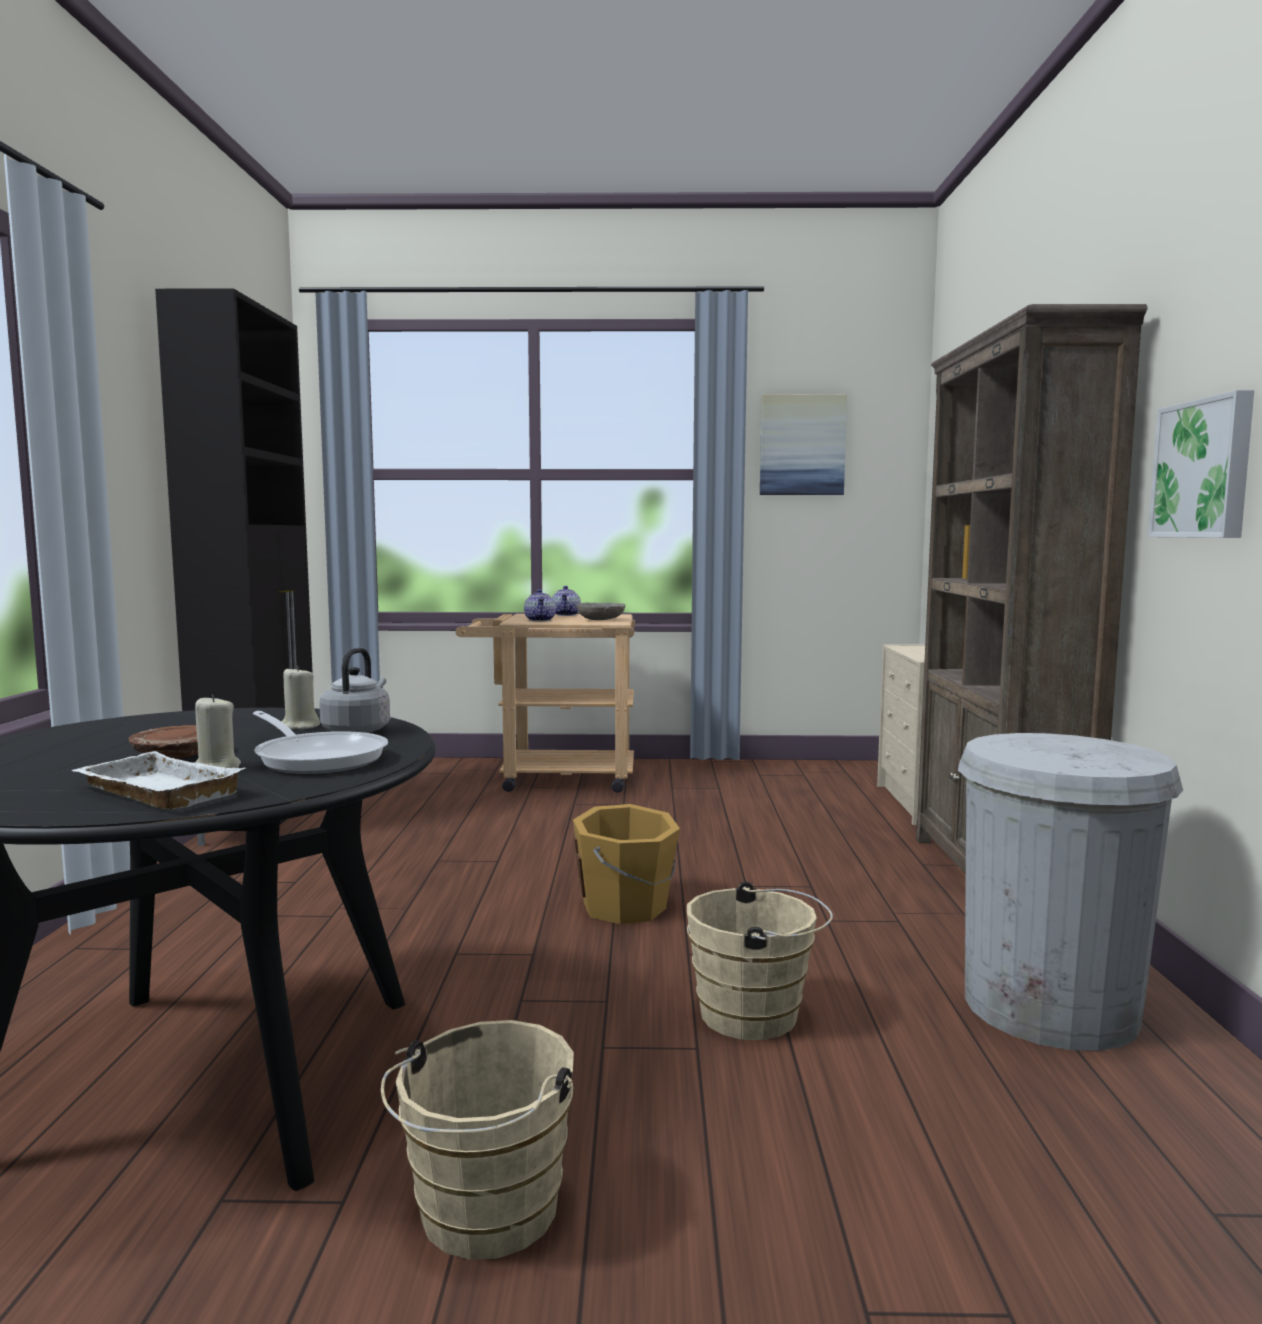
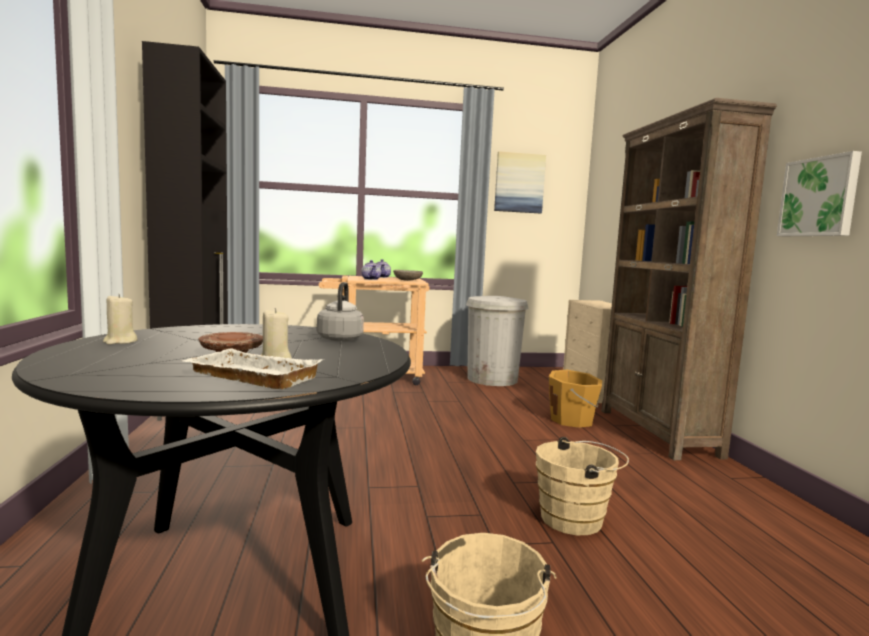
camera: 10 degrees left, 0 degrees up
frying pan [253,711,388,774] -> none
beige candle [282,666,320,730] -> beige candle moved to [103,294,138,345]
orange bucket [573,804,680,924] -> orange bucket moved to [549,370,602,428]
white trash can [958,733,1183,1051] -> white trash can moved to [466,296,528,386]

